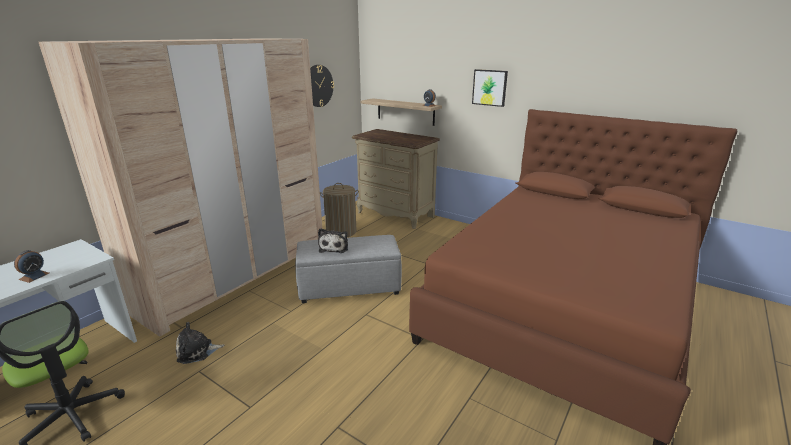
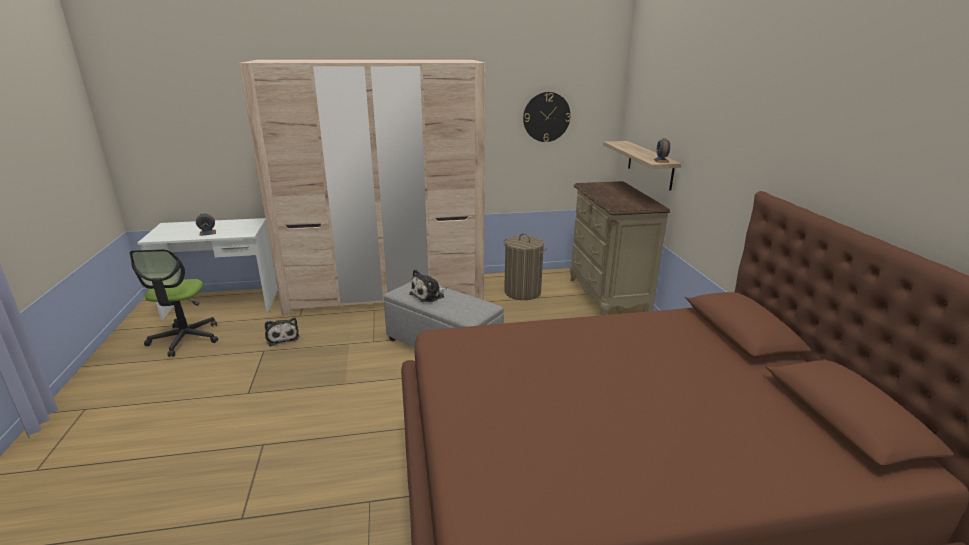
camera: 45 degrees right, 0 degrees up
plush toy [176,322,224,364] -> plush toy turned 150 degrees counterclockwise [265,318,299,346]
picture [472,69,508,107] -> none

